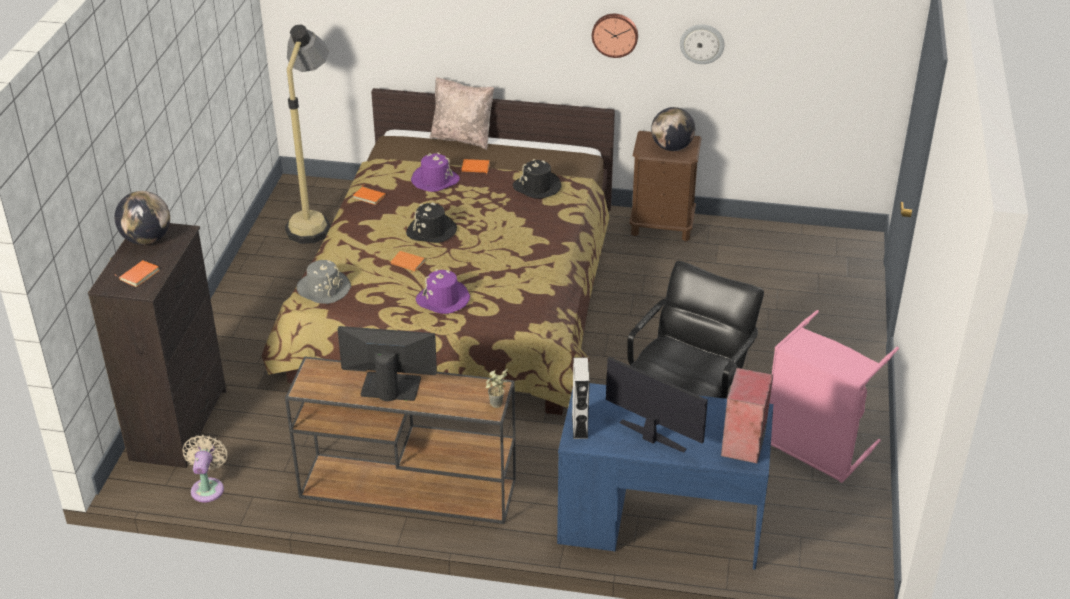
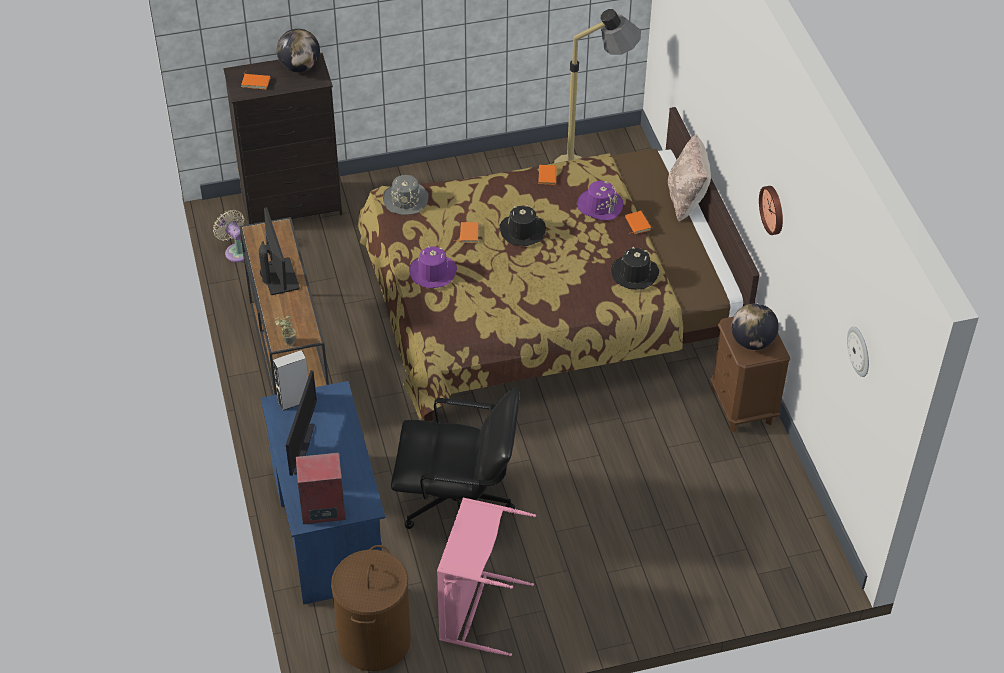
camera: 65 degrees right, 10 degrees up
beige fan [183,435,227,502] -> beige fan turned 105 degrees counterclockwise [213,210,244,262]
wall clock [680,25,724,64] -> wall clock moved to [847,326,869,377]
none -> brown laundry basket [331,545,411,671]

